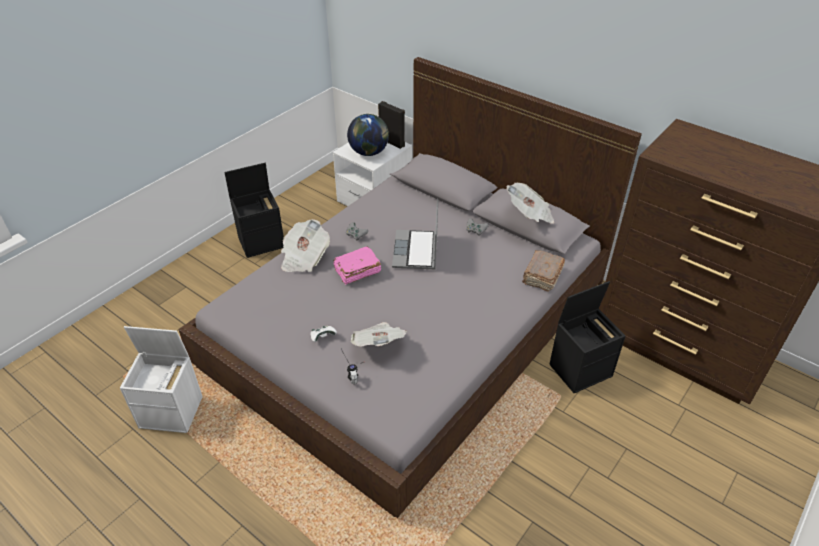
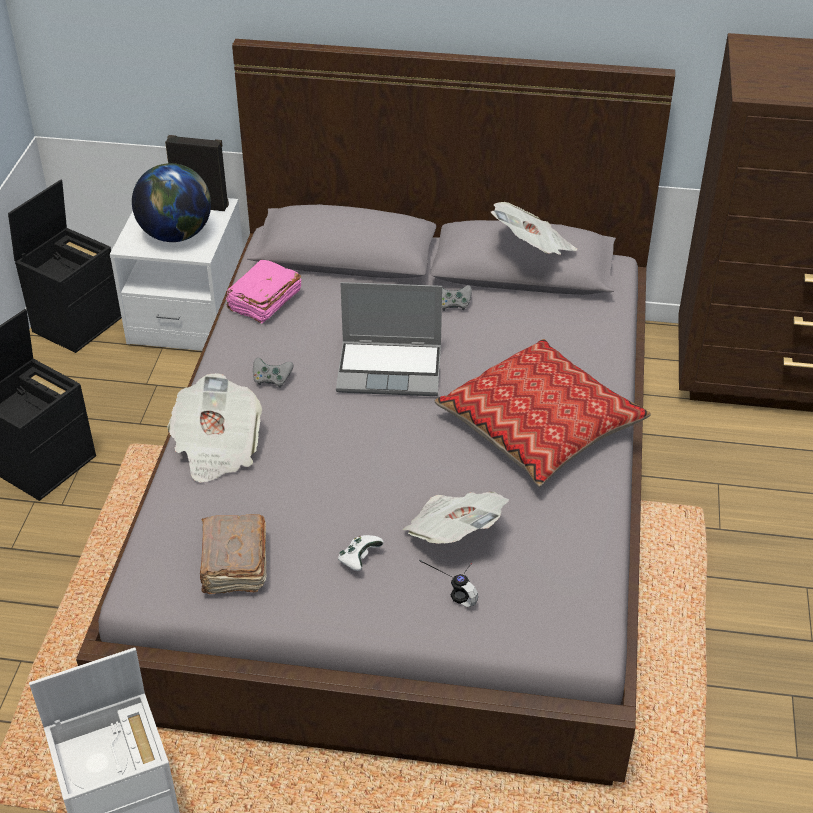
camera: 30 degrees left, 0 degrees up
pink book [333,246,381,285] -> pink book moved to [225,260,302,324]
laptop [392,198,438,269] -> laptop turned 60 degrees counterclockwise [336,282,442,396]
brown book [522,250,565,292] -> brown book moved to [200,514,266,594]
black storage box [549,281,626,394] -> black storage box moved to [8,179,122,353]
none -> pillow [435,339,651,487]

